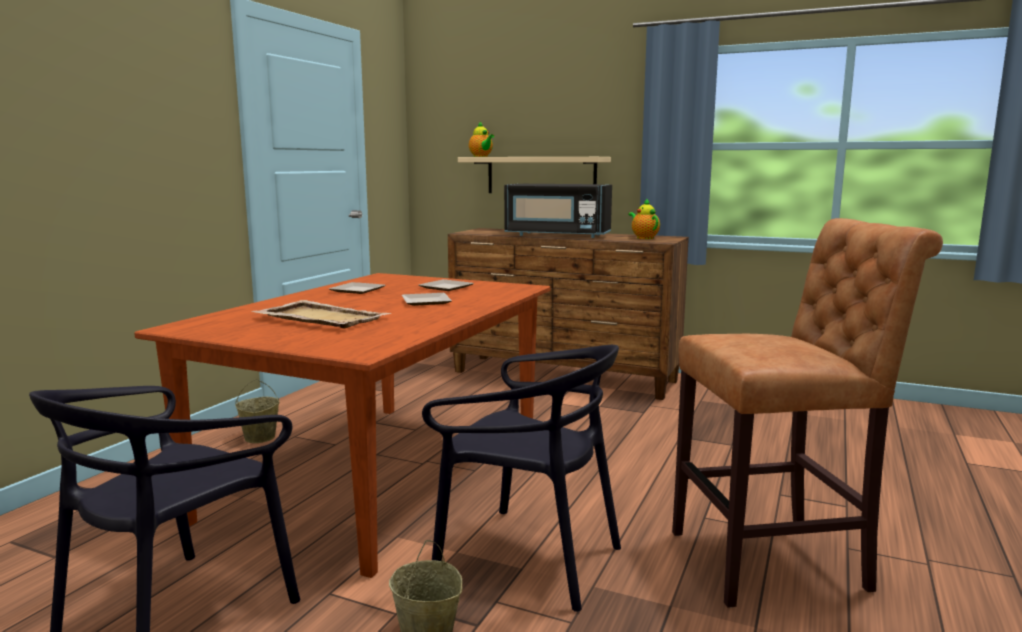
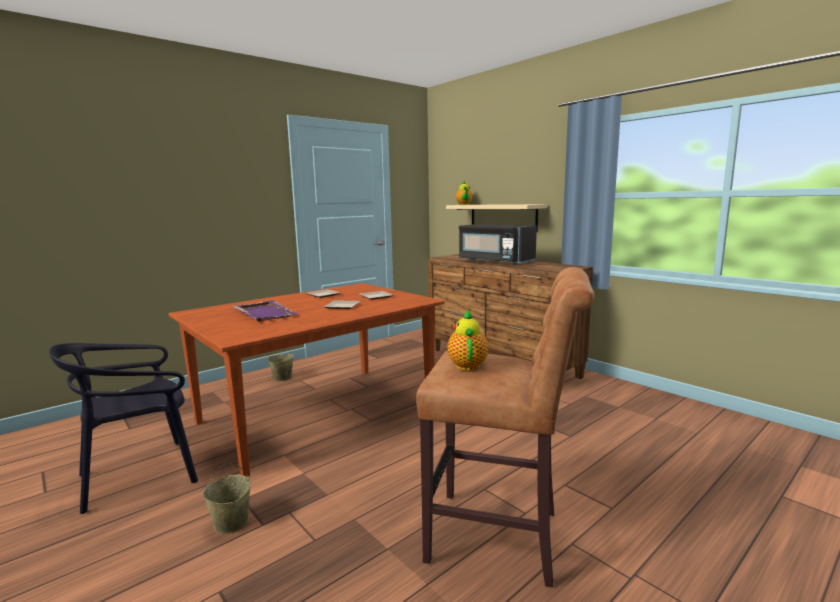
camera: 25 degrees right, 0 degrees up
beige tray [251,300,391,328] -> purple tray [232,300,300,322]
black chair [422,345,621,612] -> none
teapot [628,198,660,239] -> teapot moved to [447,310,488,371]

